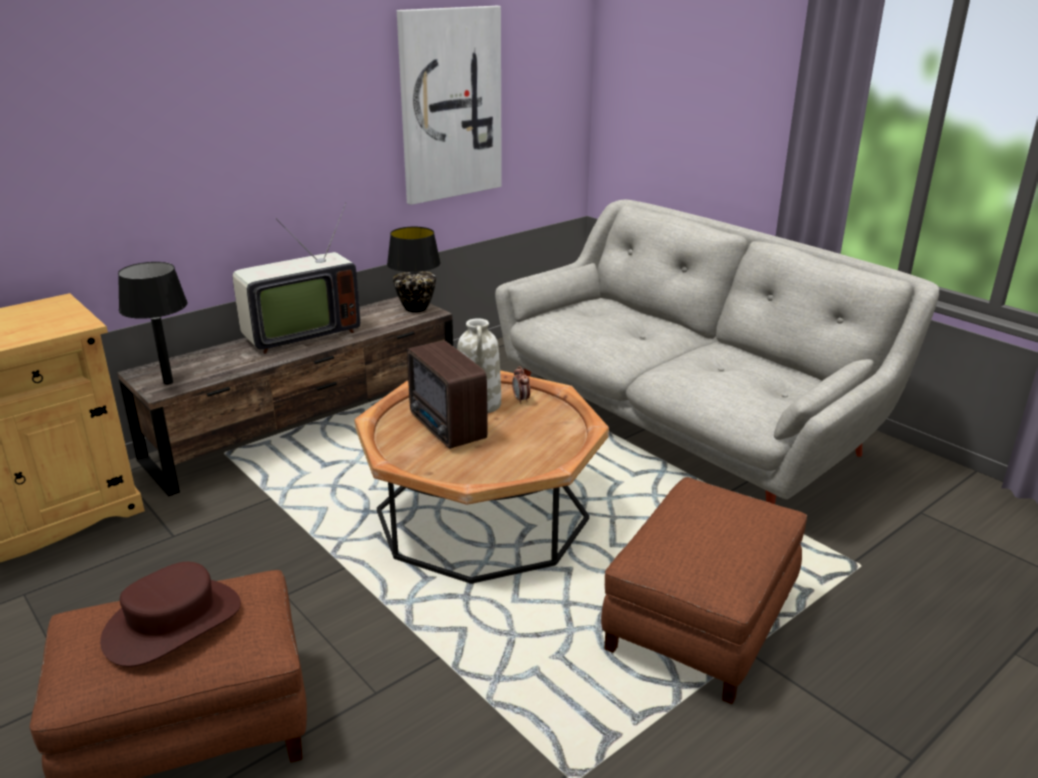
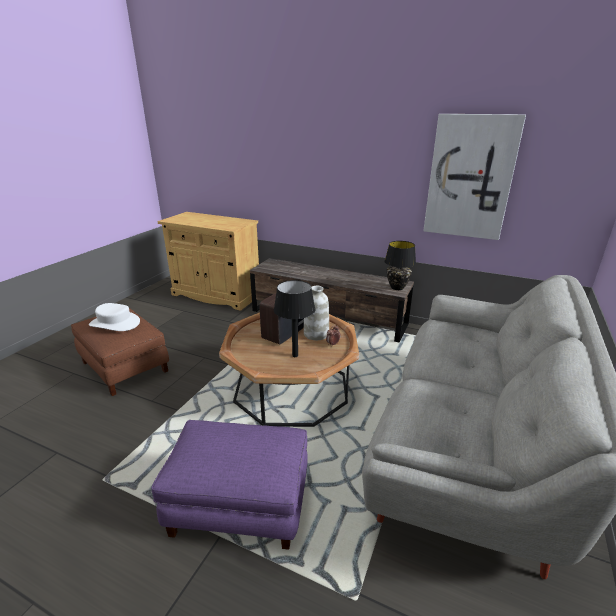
camera: 65 degrees right, 0 degrees up
brown hat [100,562,241,667] -> white hat [89,303,140,331]
black table lamp [118,262,188,385] -> black table lamp moved to [274,280,315,357]
television [232,203,360,354] -> none
brown ottoman [601,477,807,704] -> purple ottoman [151,420,308,550]

